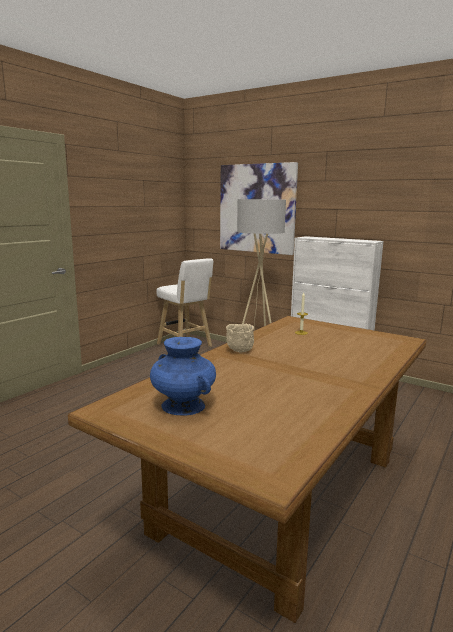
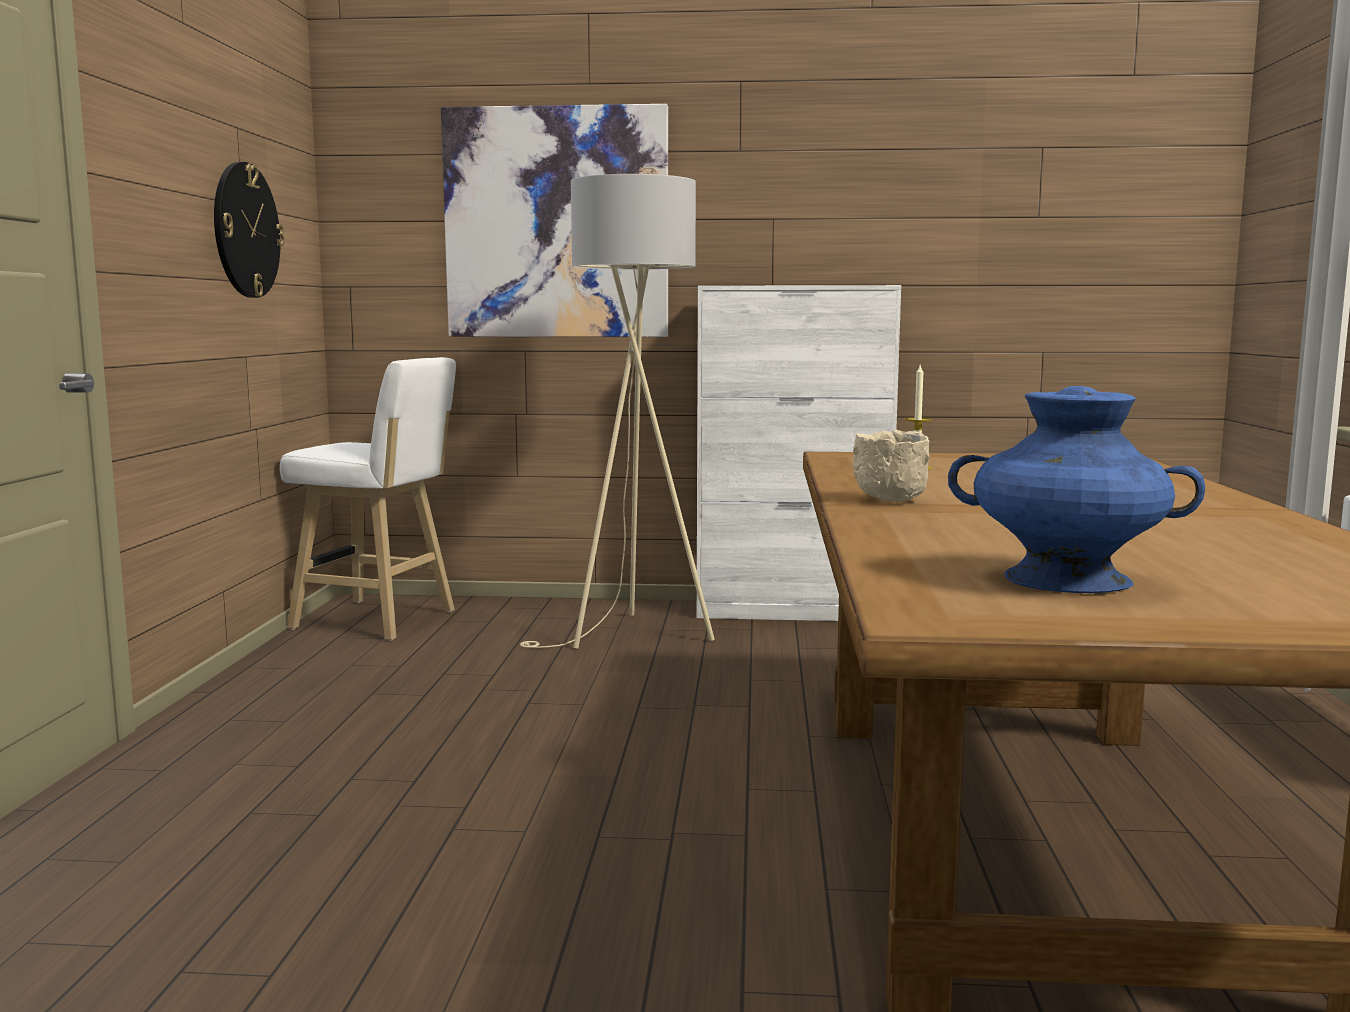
camera: 30 degrees left, 5 degrees down
none -> wall clock [214,162,284,298]

